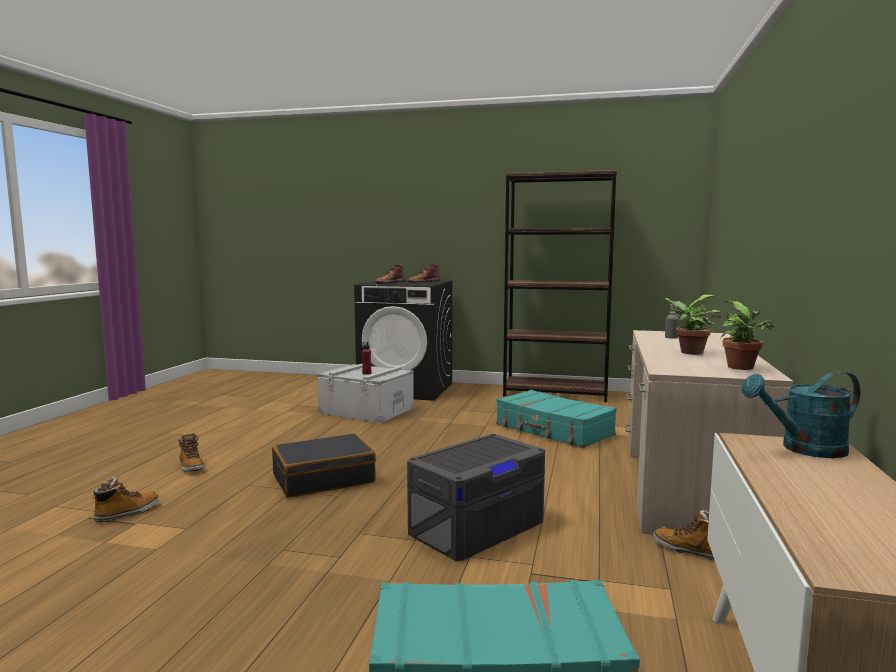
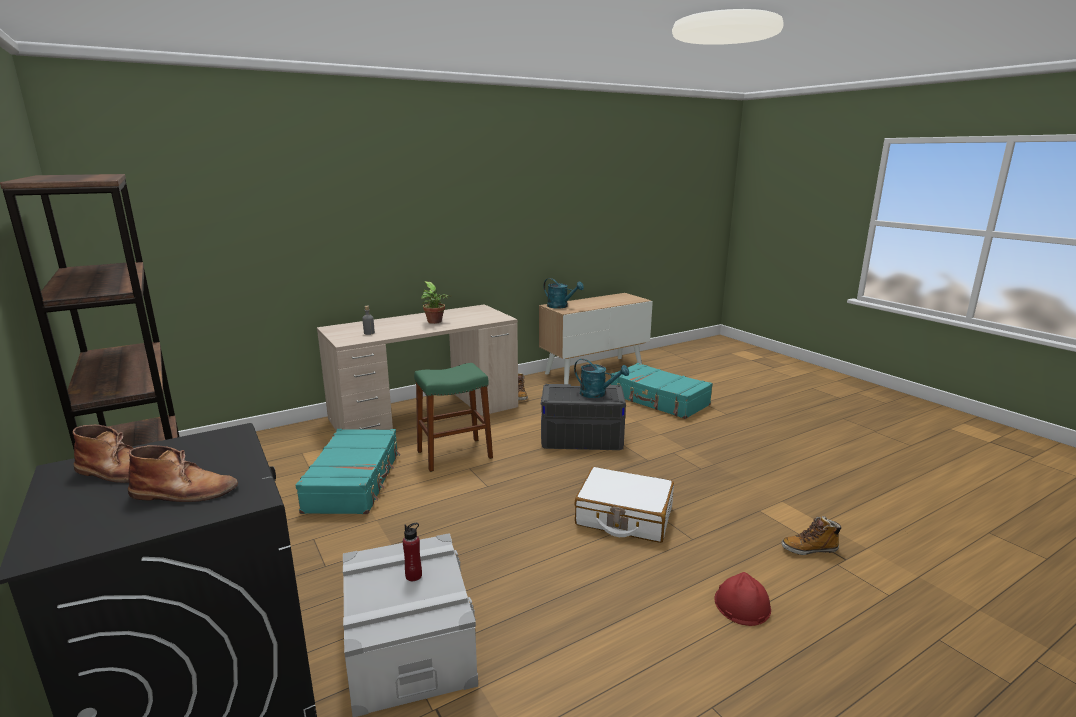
camera: 135 degrees left, 10 degrees up
boot [178,432,205,472] -> red hard hat [715,572,771,626]
black suitcase [272,433,376,498] -> white suitcase [574,467,674,543]
potted plant [720,301,774,370] -> none
none -> green stool [414,363,493,472]
none -> turquoise watering can [574,359,629,398]

